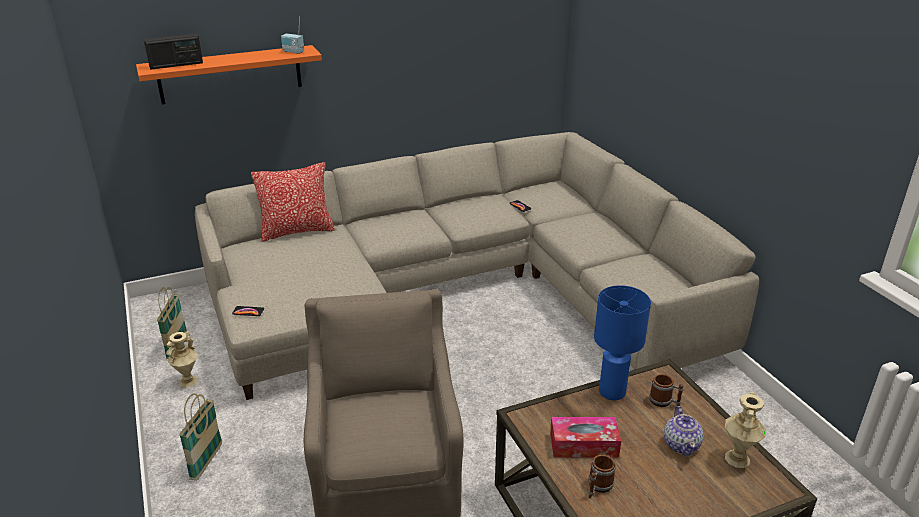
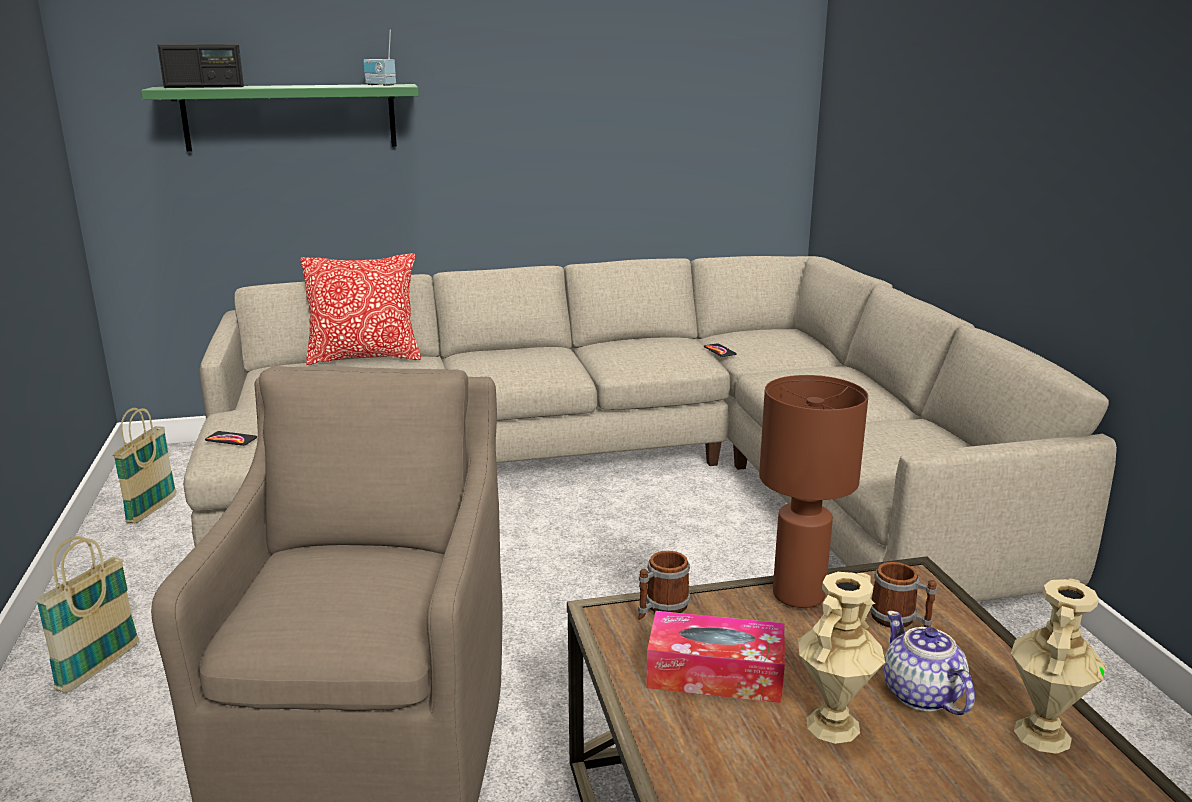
camera: 10 degrees right, 10 degrees down
orange shelf [136,45,322,104] -> green shelf [141,84,419,152]
beige vase [166,331,198,388] -> beige vase moved to [798,572,885,744]
mug [588,455,616,498] -> mug moved to [638,551,690,620]
blue table lamp [594,285,651,400] -> brown table lamp [759,375,868,608]
teapot [664,406,704,456] -> teapot turned 150 degrees clockwise [883,611,975,715]

